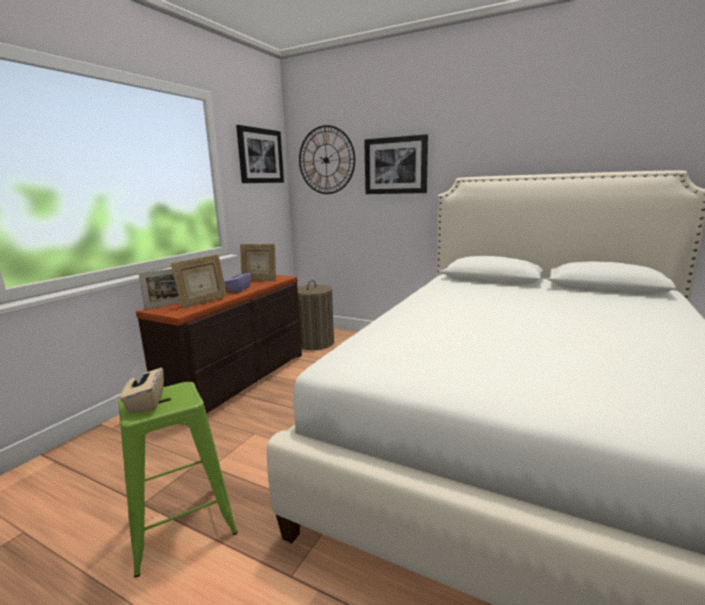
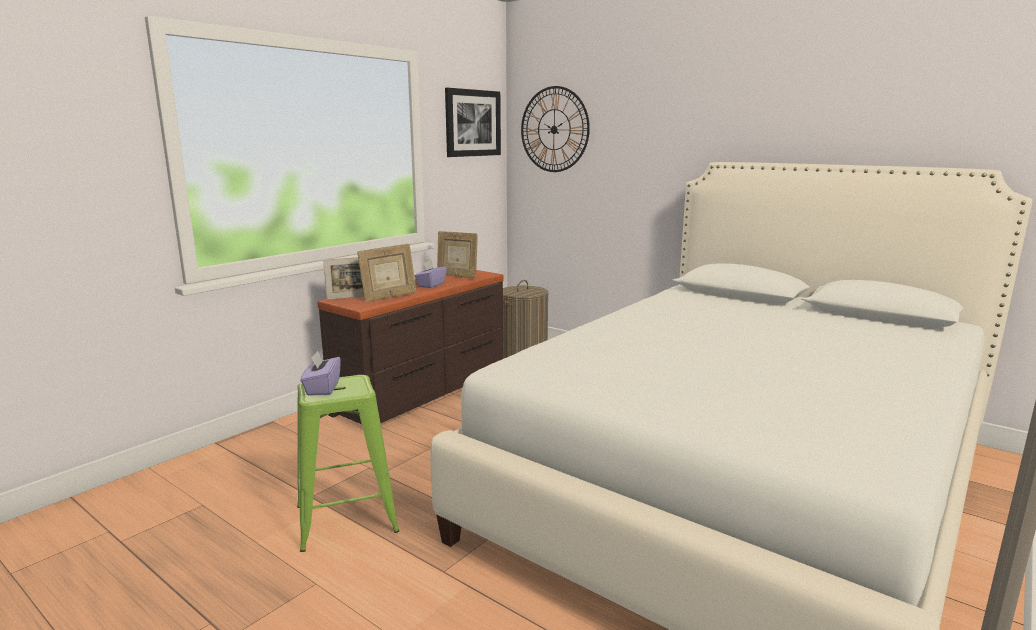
camera: 10 degrees right, 0 degrees up
beige tissue box [120,364,164,413] -> purple tissue box [301,351,341,395]
picture [364,134,428,194] -> none

